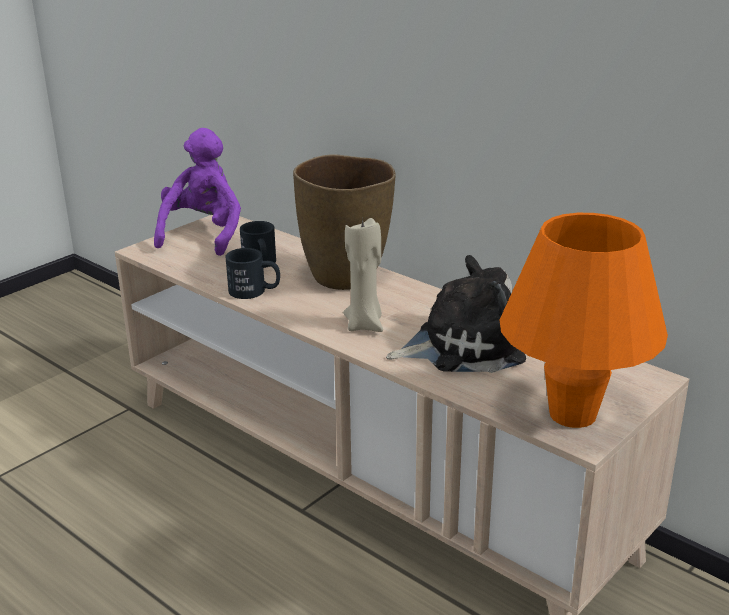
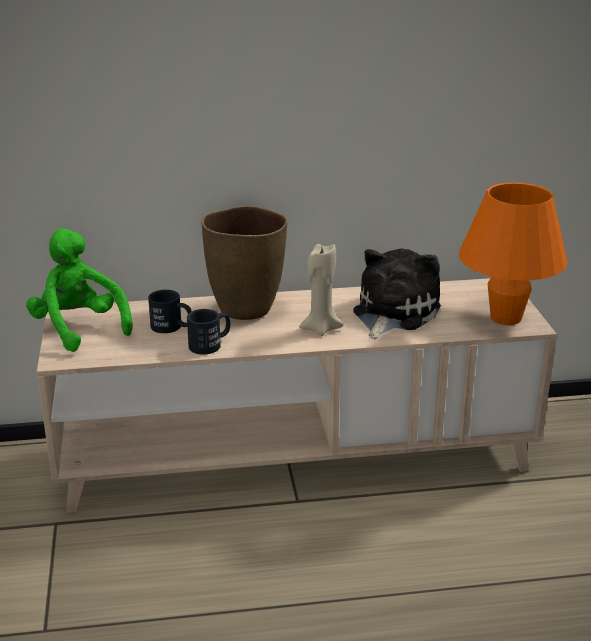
camera: 50 degrees left, 0 degrees up
purple plush toy [154,128,241,256] -> green plush toy [26,228,133,352]

